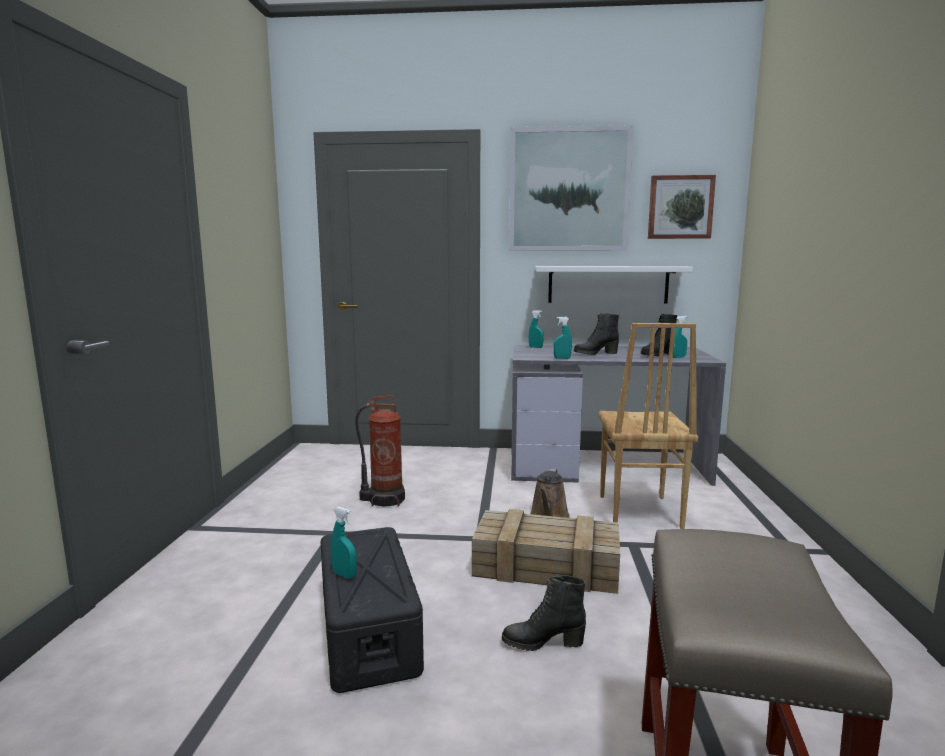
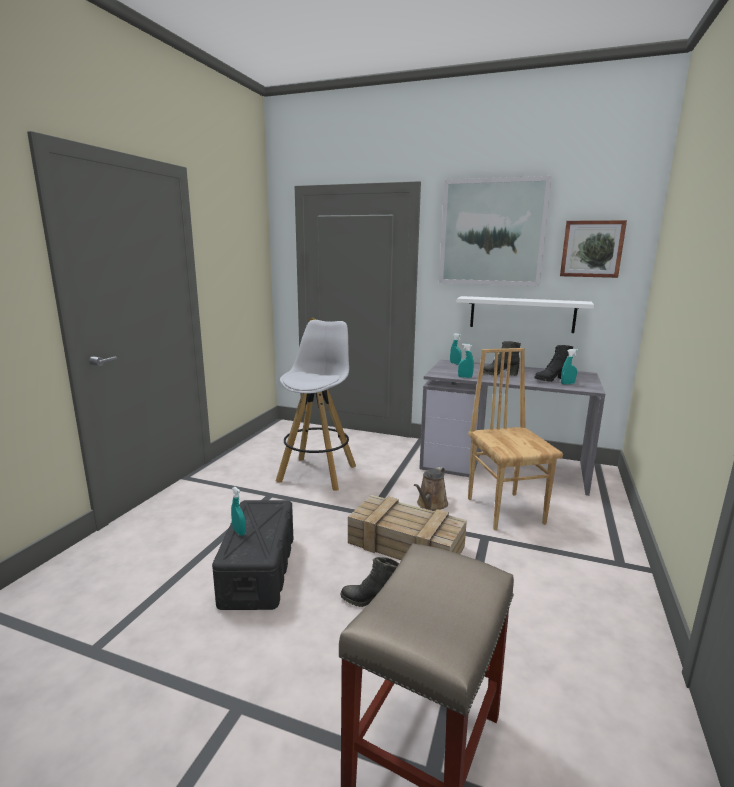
camera: 15 degrees right, 5 degrees up
fire extinguisher [355,395,405,507] -> white stool [276,320,356,491]
brown chair [598,323,698,529] -> brown chair turned 150 degrees clockwise [468,348,563,530]

